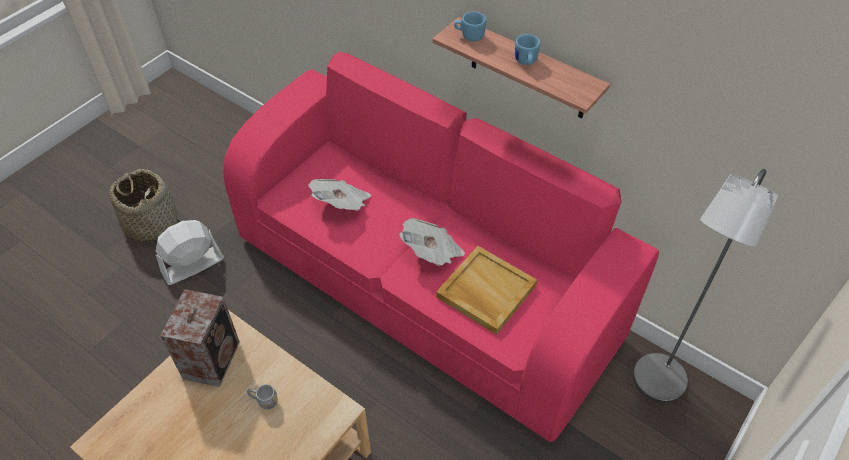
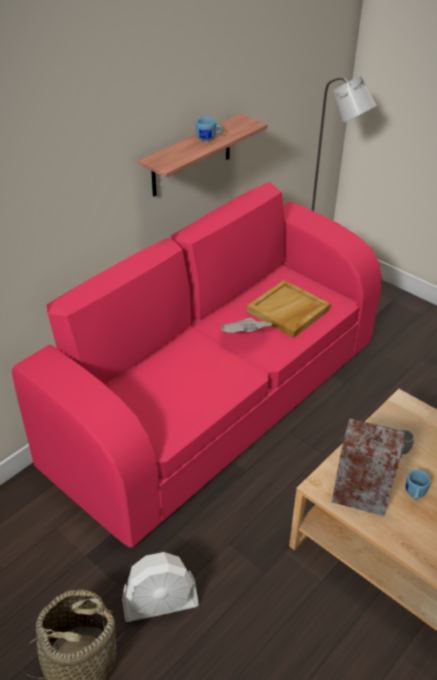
camera: 85 degrees left, 10 degrees down
white fan [155,220,224,285] -> white fan turned 75 degrees counterclockwise [122,552,199,622]
newspaper [308,179,371,210] -> none
blue mug [454,12,486,42] -> blue mug moved to [406,470,431,500]

